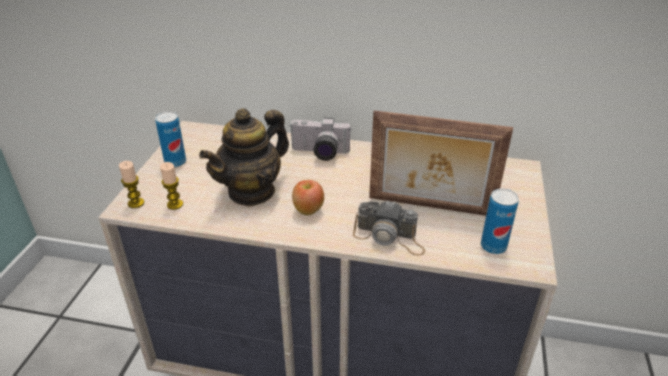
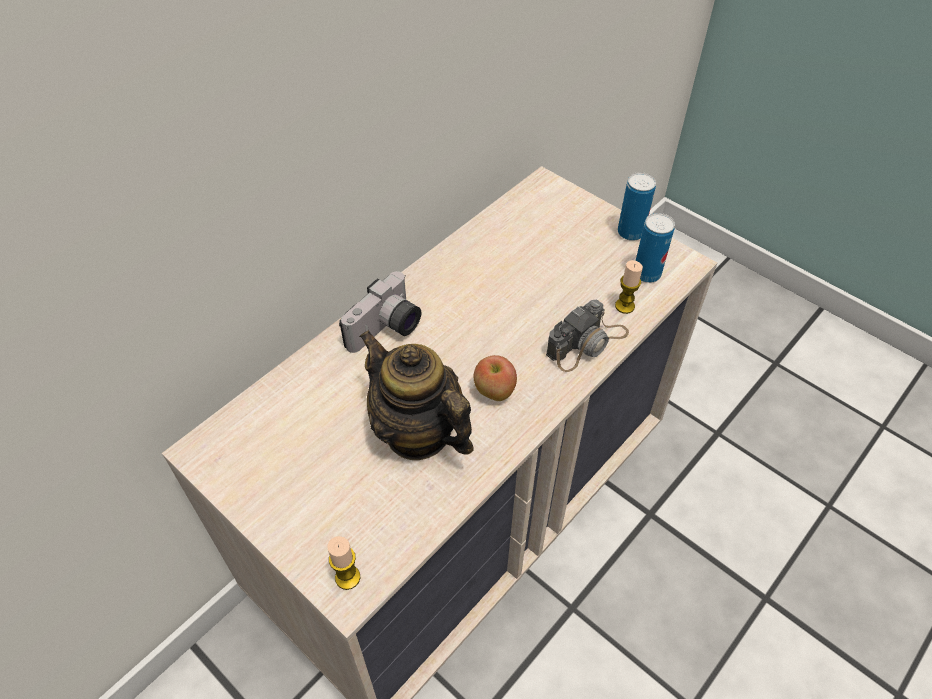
camera: 60 degrees left, 15 degrees up
can [155,111,186,168] -> can moved to [618,172,656,241]
candle [160,162,183,210] -> candle moved to [615,260,643,314]
teapot [199,108,289,207] -> teapot turned 150 degrees clockwise [359,330,474,460]
picture frame [369,110,513,216] -> none

